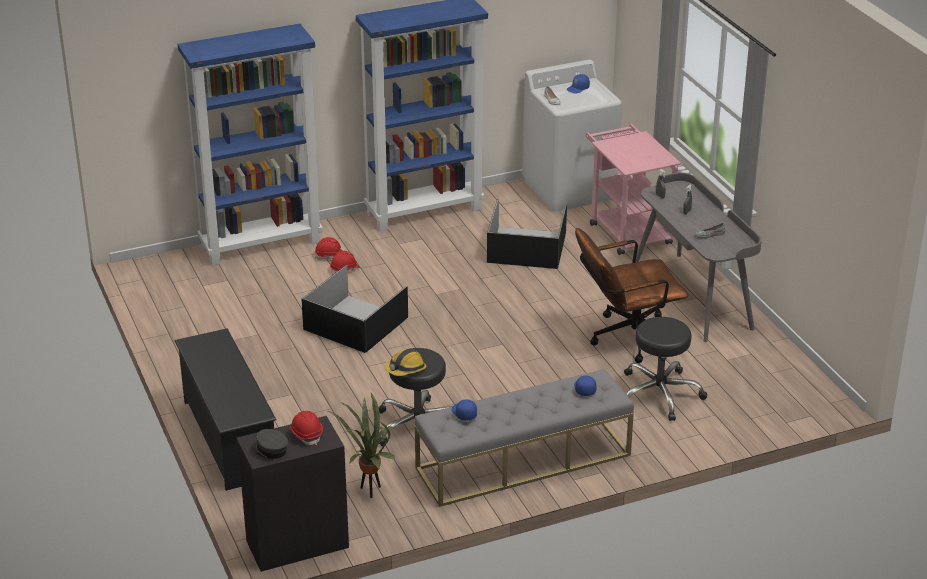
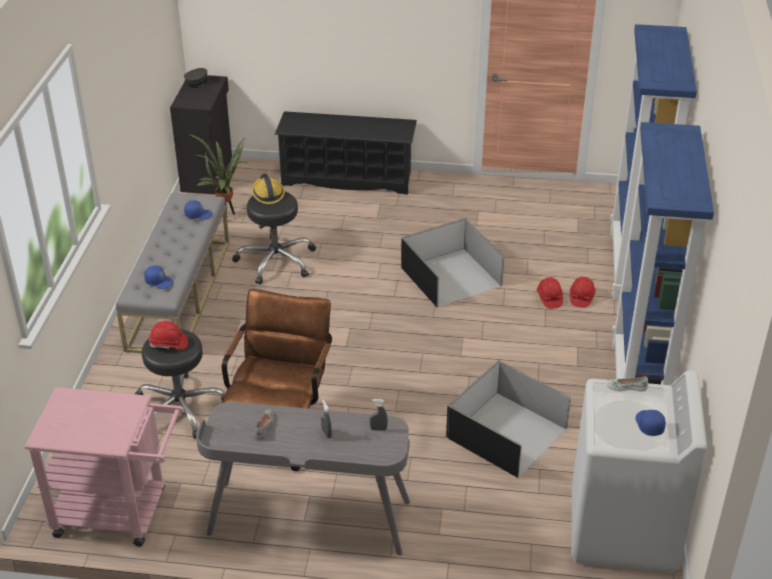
camera: 120 degrees right, 5 degrees up
red hard hat [289,410,323,445] -> red hard hat moved to [149,321,188,349]
pink cart [586,124,681,255] -> pink cart moved to [25,387,184,547]

